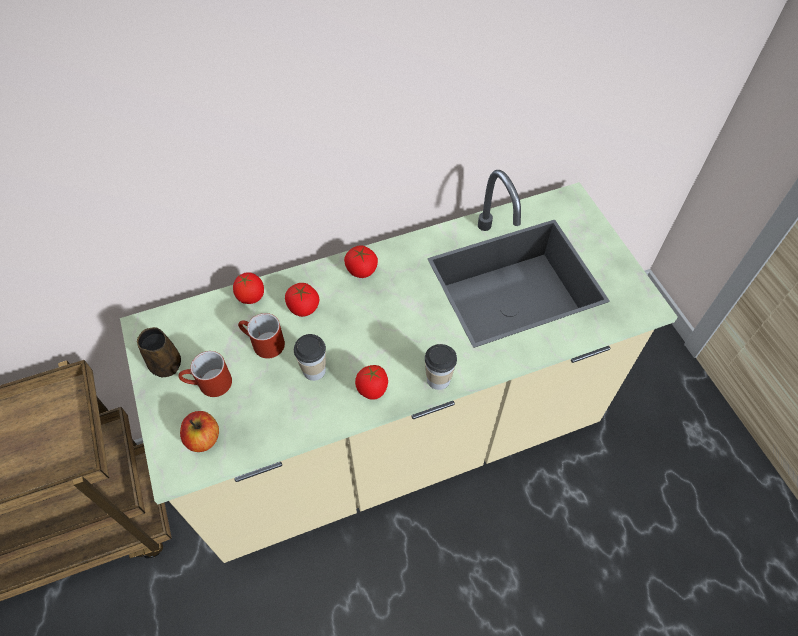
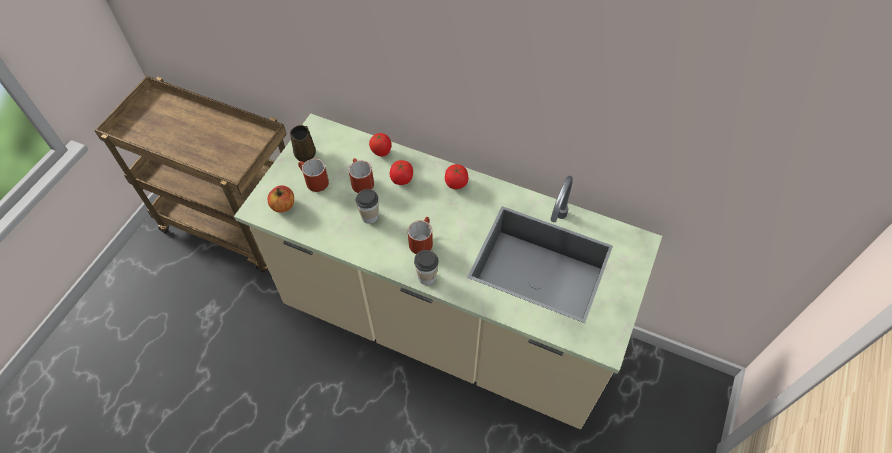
camera: 45 degrees right, 0 degrees up
tomato [355,365,388,400] -> none
none -> red mug [408,217,433,254]

